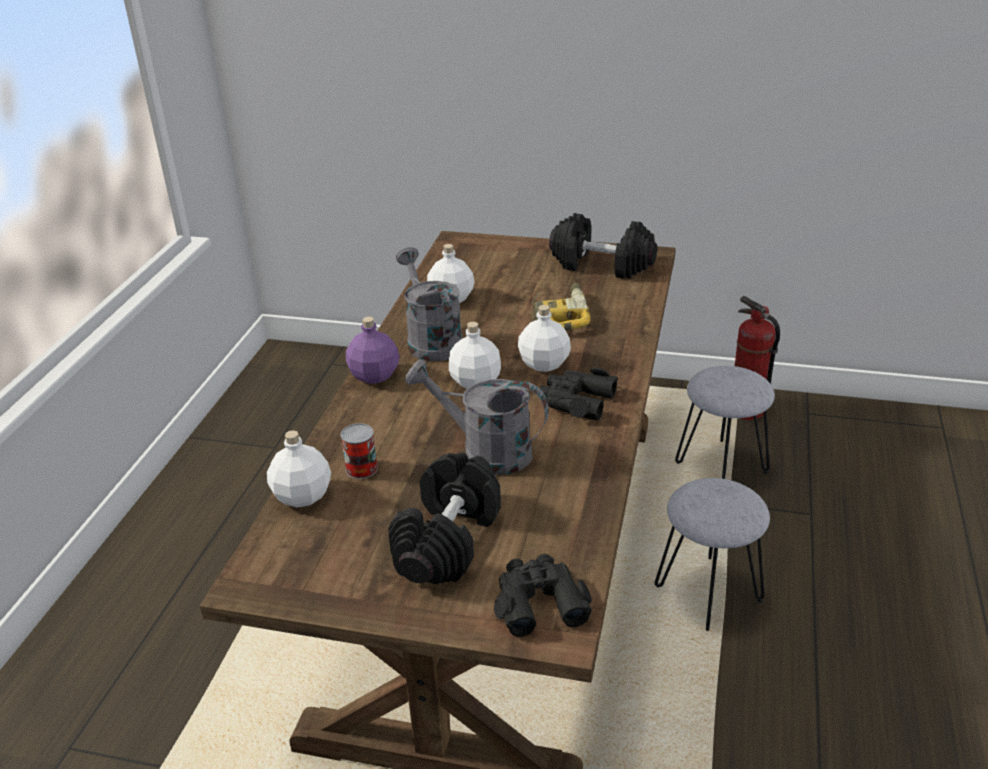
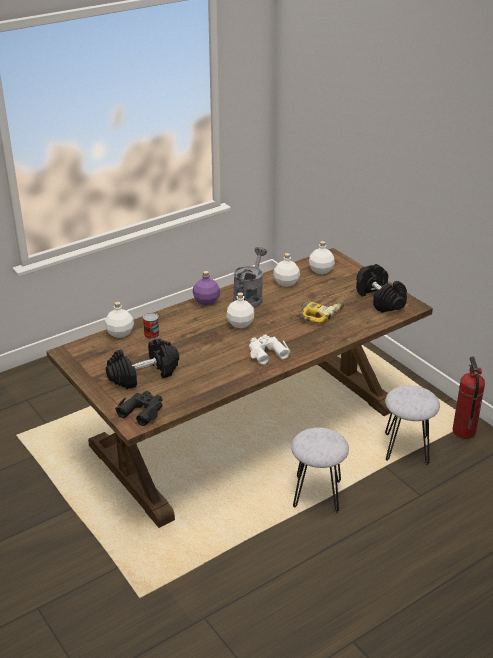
camera: 40 degrees right, 0 degrees up
grey watering can [405,359,549,475] -> none
white bottle [518,305,571,372] -> white bottle moved to [309,241,335,274]
black binoculars [540,367,618,421] -> white binoculars [249,335,290,365]

